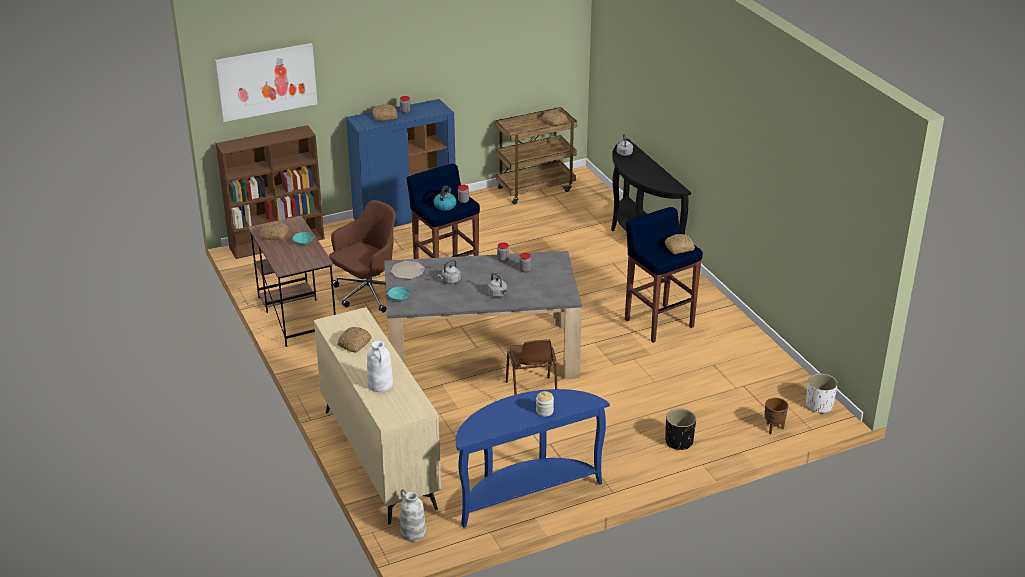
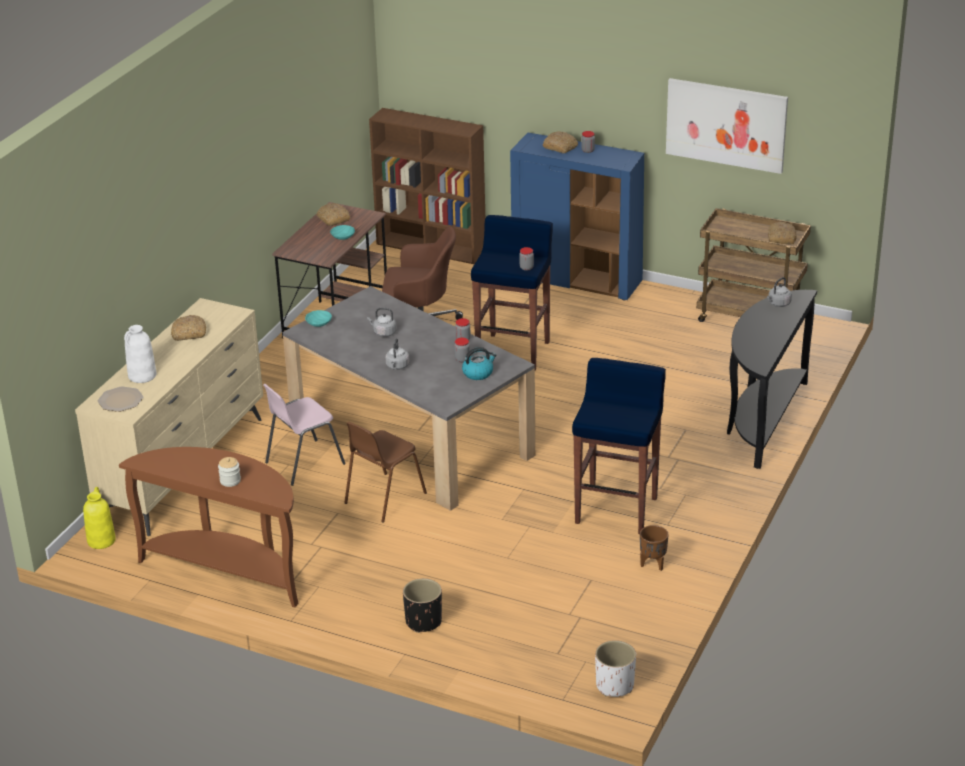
camera: 50 degrees right, 0 degrees up
picture [215,43,318,122] -> picture moved to [666,78,788,174]
plate [391,261,425,279] -> plate moved to [97,386,143,412]
white vase [400,489,426,542] -> yellow vase [83,487,116,549]
kettle [434,186,457,211] -> kettle moved to [462,347,497,380]
blue console table [456,389,610,528] -> brown console table [119,447,298,607]
bread [665,234,695,254] -> none
brown planter [765,398,788,434] -> brown planter moved to [640,525,668,571]
none -> pink chair [263,384,346,486]

